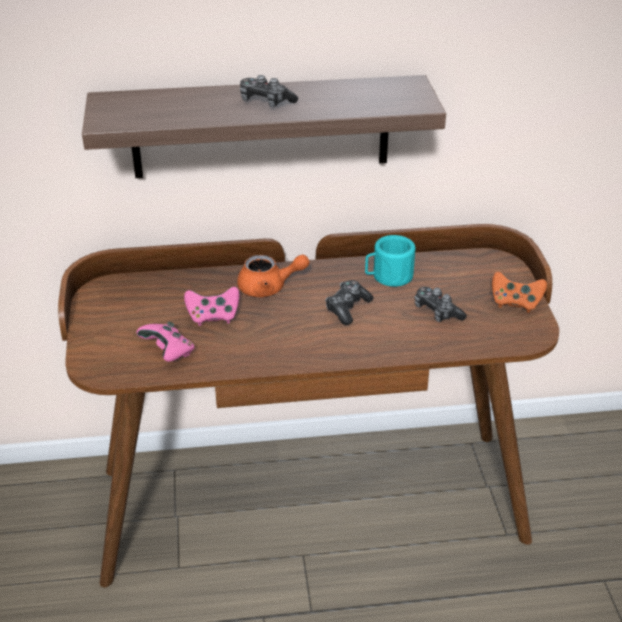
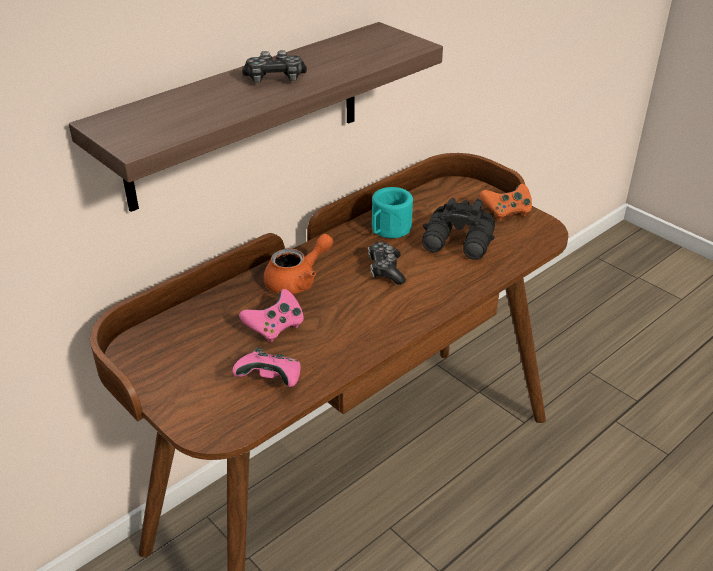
camera: 35 degrees left, 0 degrees up
game controller [414,287,467,322] -> black binoculars [422,198,495,260]

